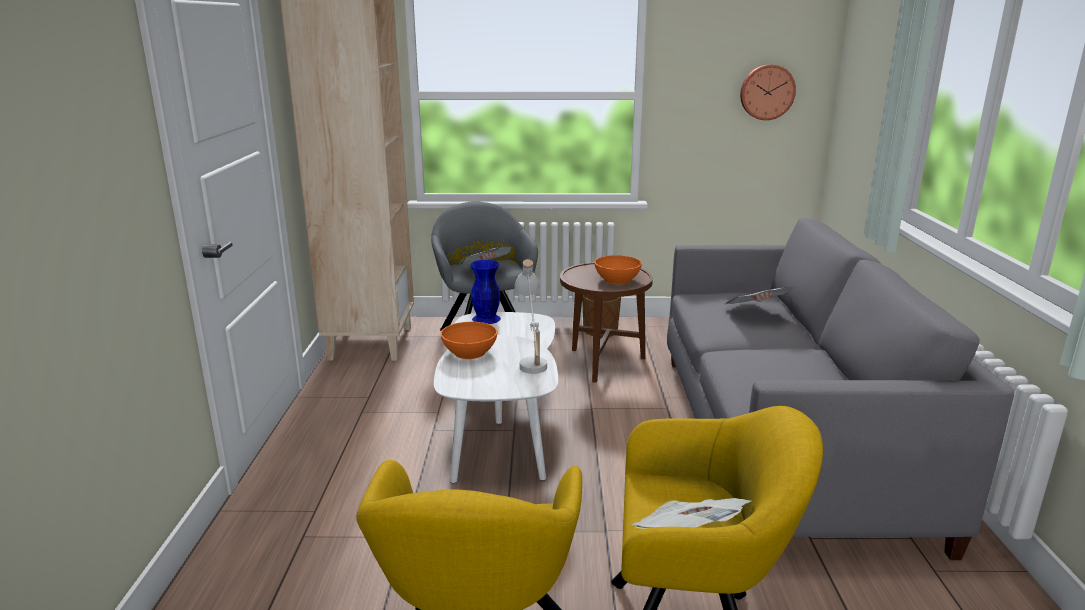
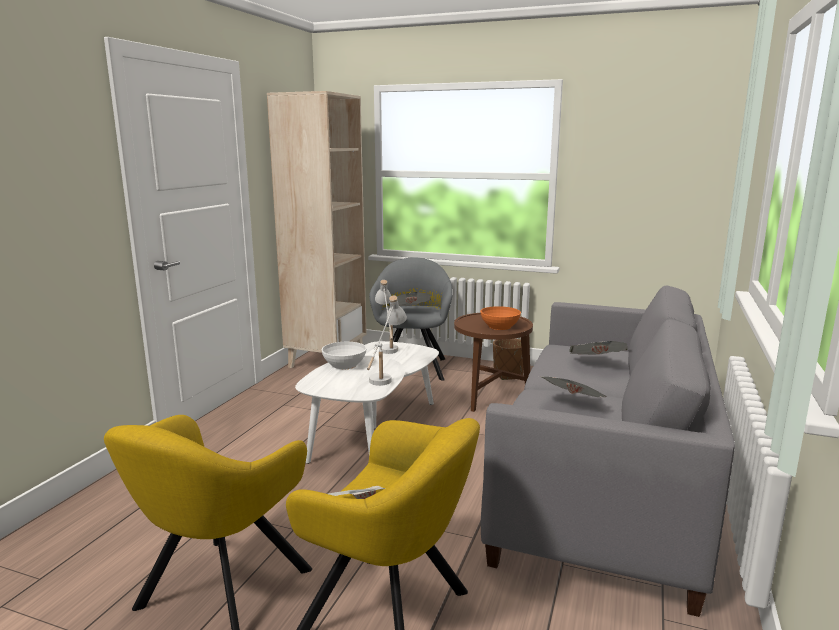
camera: 20 degrees right, 5 degrees down
orange bowl [441,322,497,359] -> white bowl [321,342,367,370]
blue vase [470,260,501,324] -> white table lamp [375,280,398,354]
wall clock [740,64,796,120] -> none
none -> newspaper [539,376,607,398]

